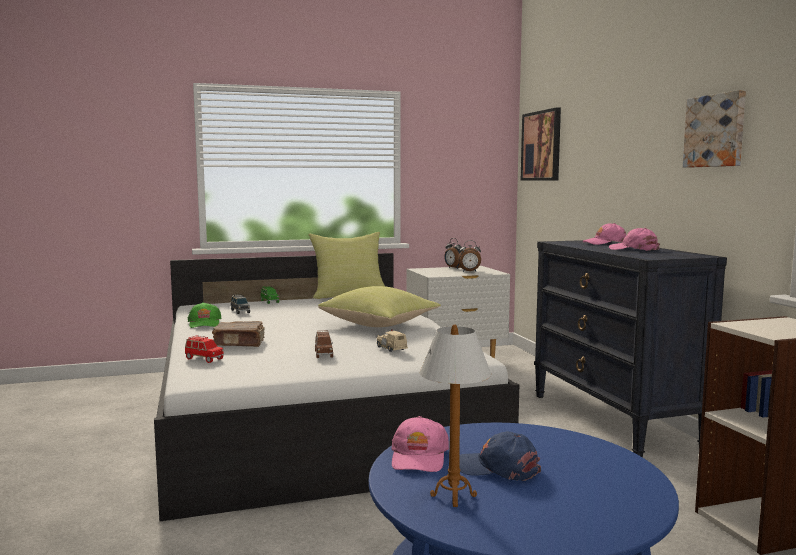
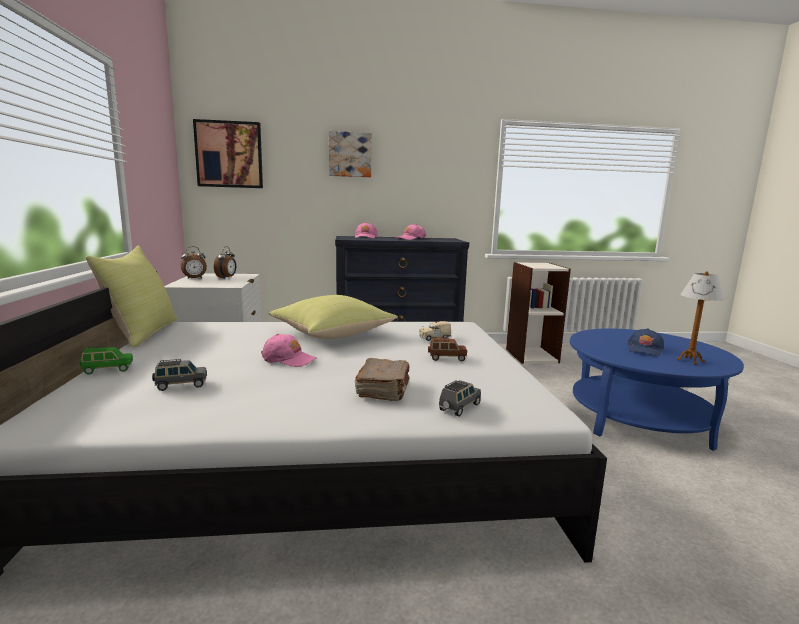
camera: 80 degrees left, 5 degrees up
red toy car [185,335,224,363] -> grey toy car [439,380,481,417]
green cap [188,302,221,328] -> none
pink cap [391,416,449,472] -> pink cap moved to [261,334,316,367]
picture [683,90,746,168] -> picture moved to [329,131,372,177]

